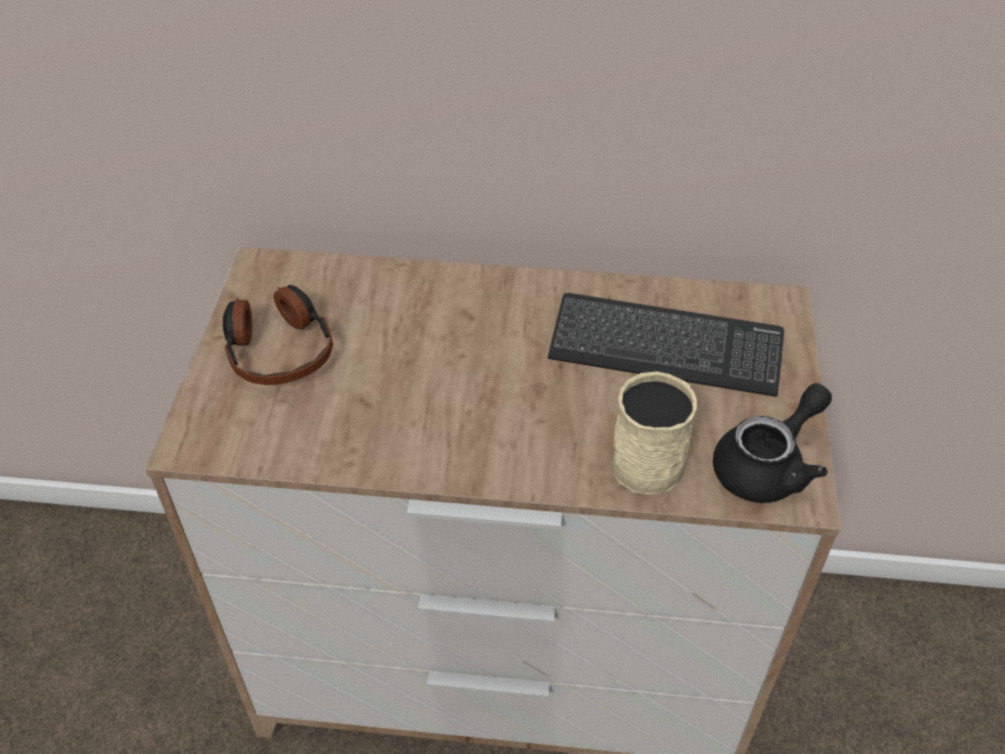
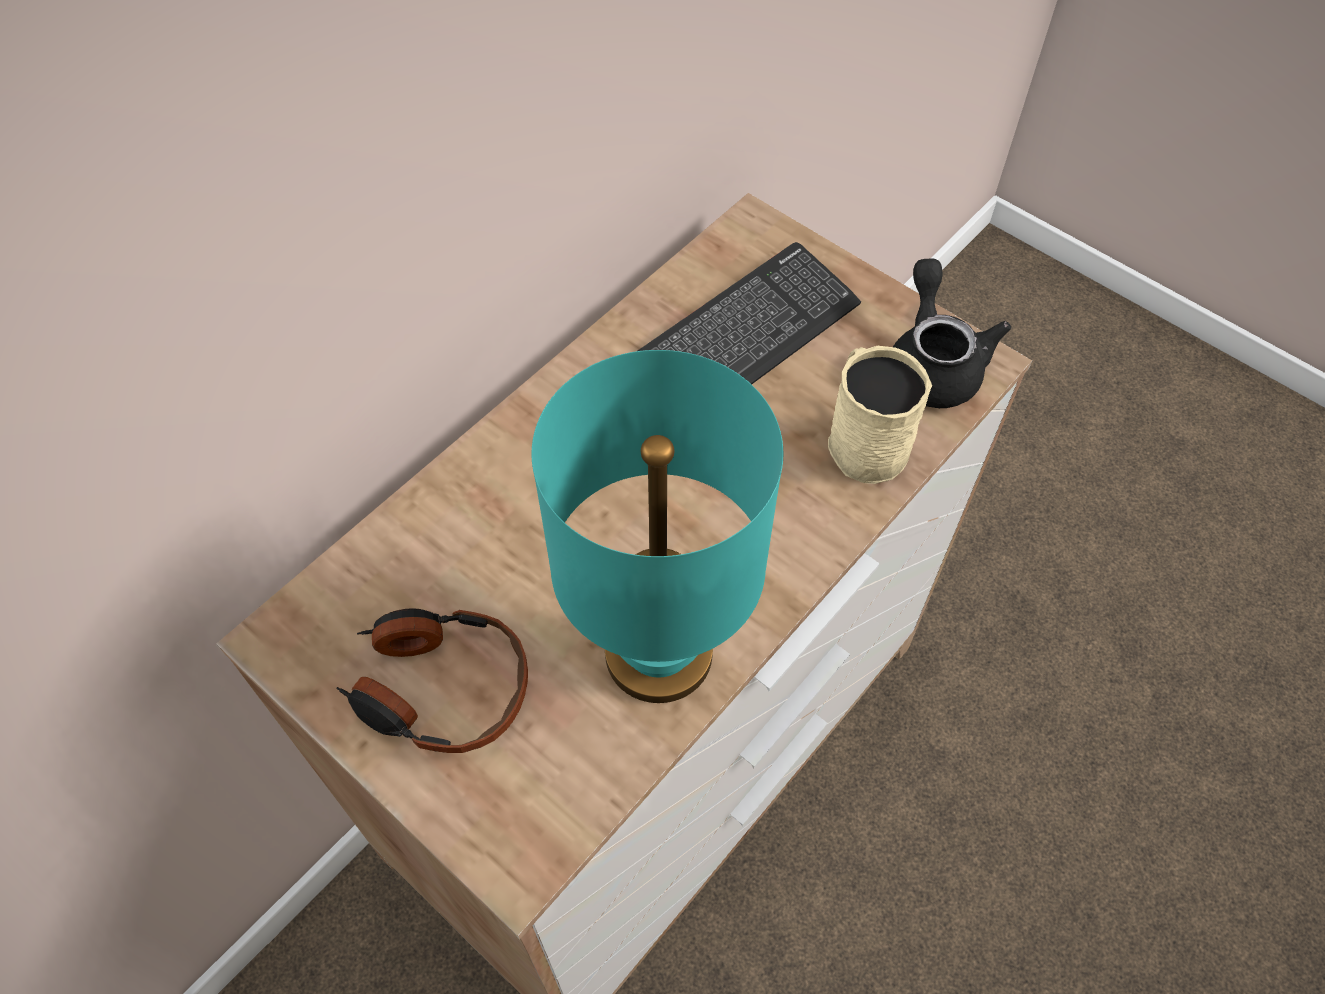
camera: 55 degrees left, 10 degrees up
none -> turquoise table lamp [532,350,783,703]

